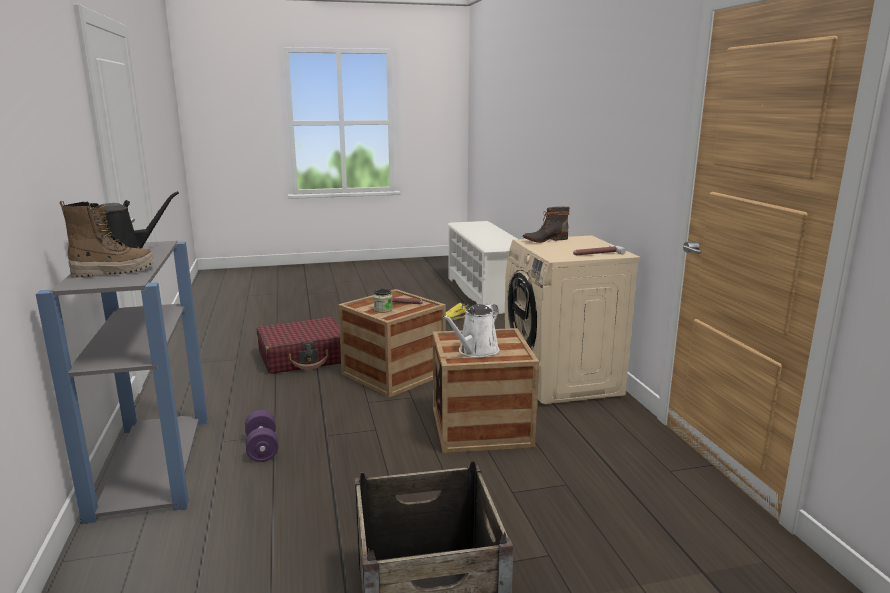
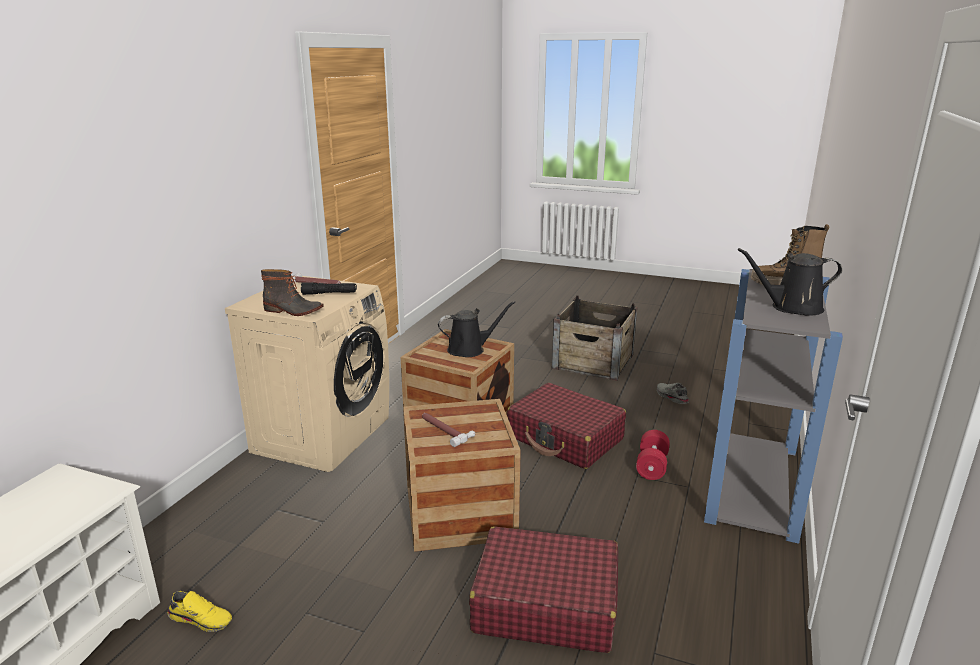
camera: 145 degrees left, 5 degrees up
purple dumbbell [245,410,278,462] -> red dumbbell [636,430,670,480]
jar [374,289,393,313] -> none
white watering can [442,303,500,358] -> black watering can [438,301,515,357]
none -> black flashlight [301,282,357,295]
none -> red suitcase [507,383,626,469]
none -> grey shoe [657,383,689,404]

